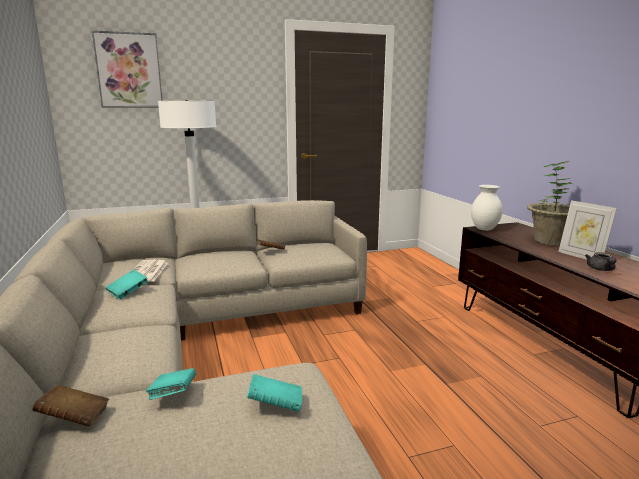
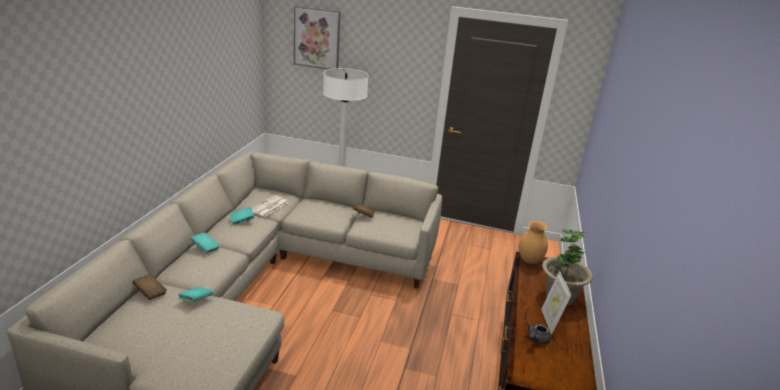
camera: 30 degrees right, 10 degrees up
turquoise book [247,374,302,412] -> turquoise book moved to [190,232,220,253]
white vase [471,185,503,231] -> brown vase [519,221,548,264]

